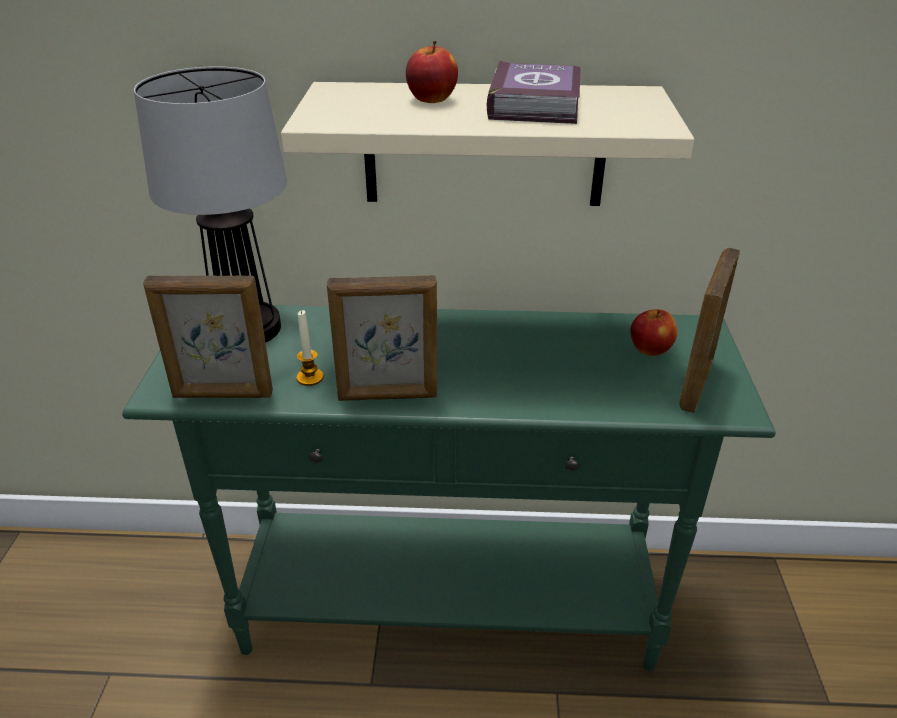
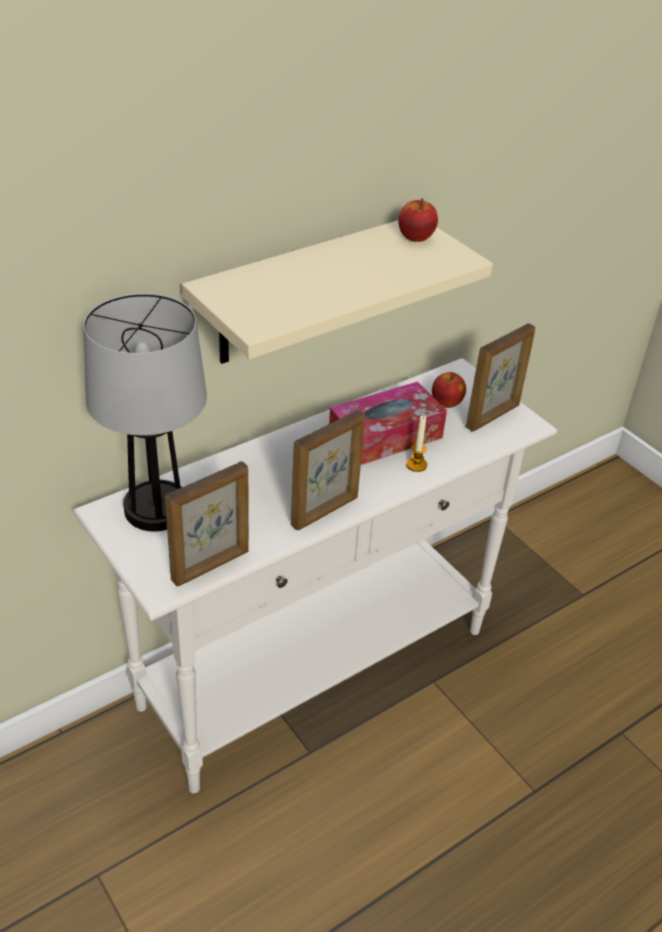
camera: 40 degrees left, 5 degrees up
green console table [122,305,776,671] -> white console table [73,358,557,793]
candle [296,310,324,386] -> candle moved to [406,416,427,472]
apple [406,41,458,103] -> apple moved to [398,198,438,242]
book [487,61,581,124] -> none
picture frame [679,248,740,413] -> picture frame turned 120 degrees counterclockwise [466,323,535,431]
none -> tissue box [329,381,447,465]

